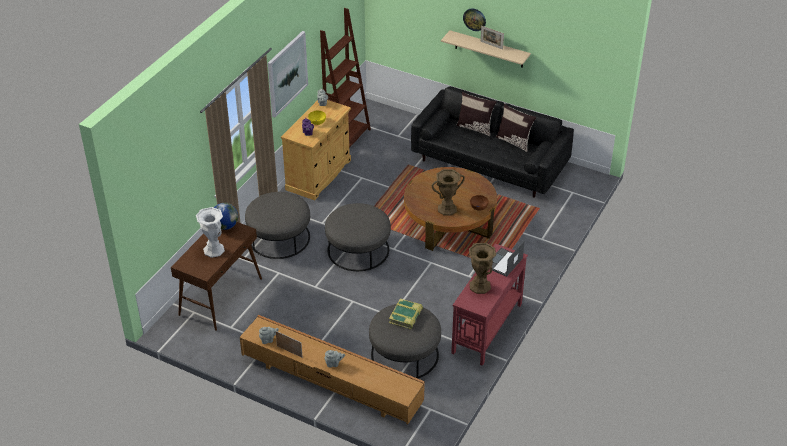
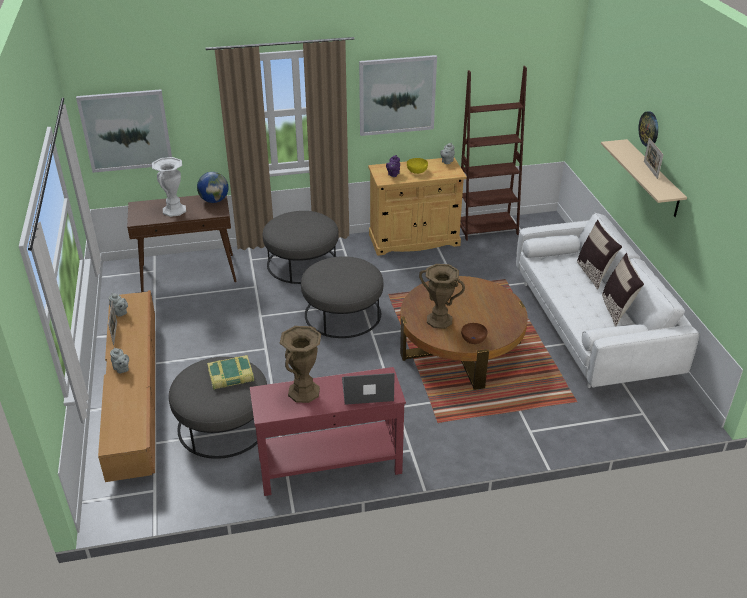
camera: 50 degrees right, 5 degrees down
black sofa [411,86,574,198] -> white sofa [516,213,699,388]
none -> picture [76,89,172,173]

